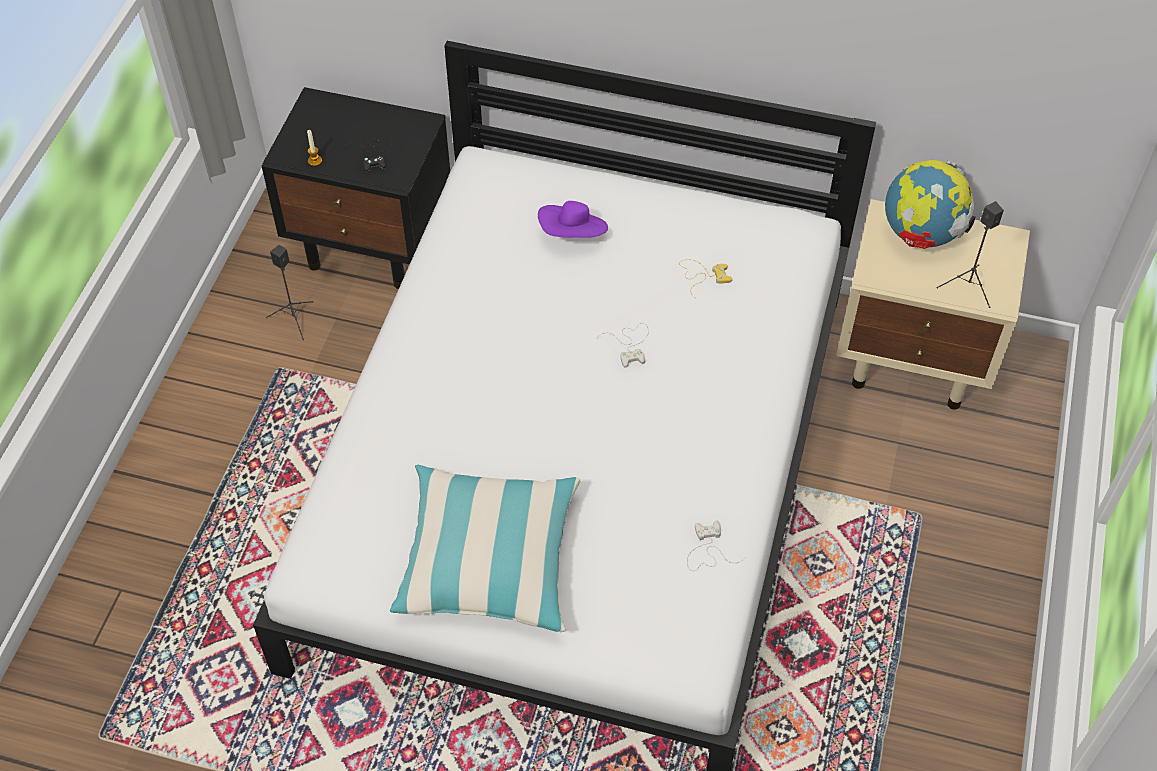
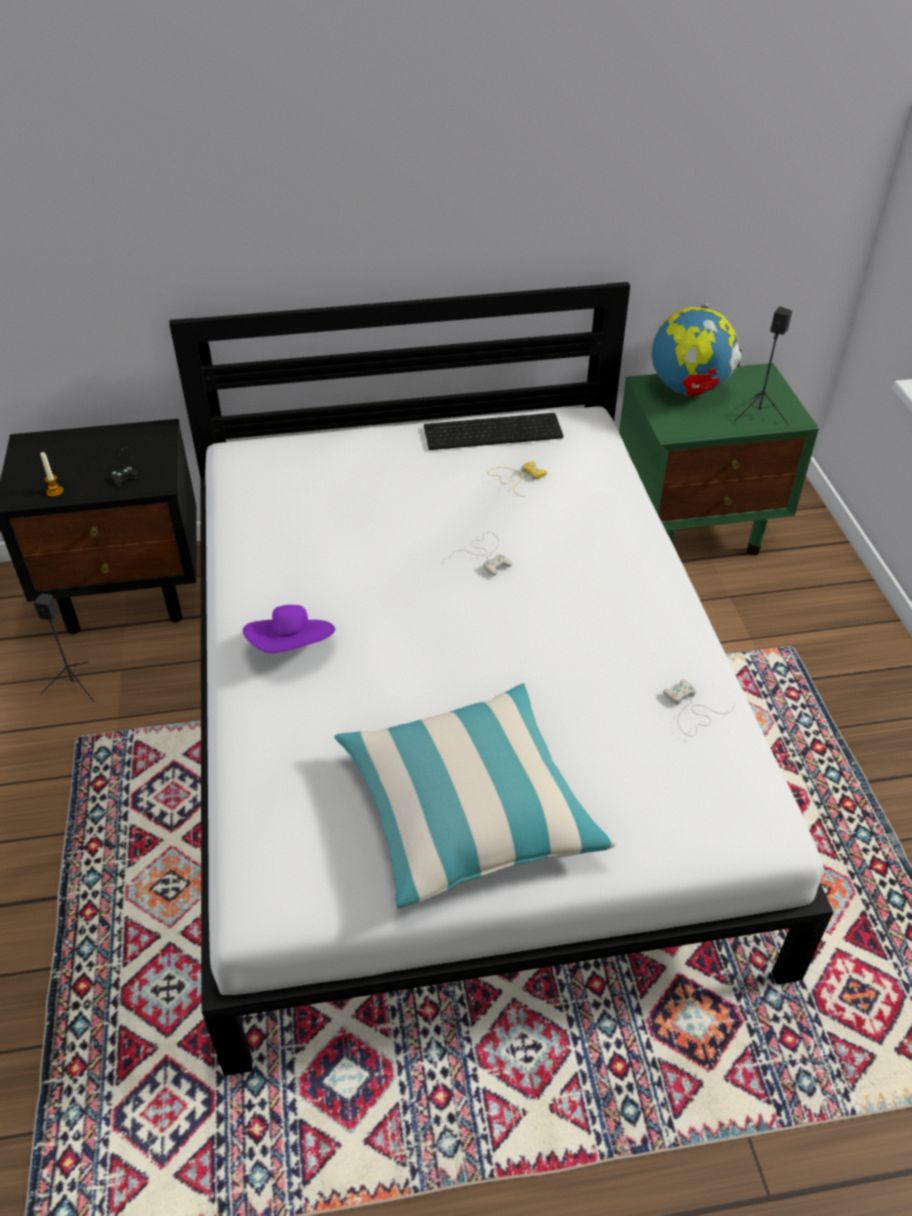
camera: 25 degrees left, 10 degrees down
purple hat [538,201,608,238] -> purple hat moved to [243,605,335,653]
beige nightstand [836,199,1030,410] -> green nightstand [619,363,819,555]
none -> keyboard [424,413,563,450]

